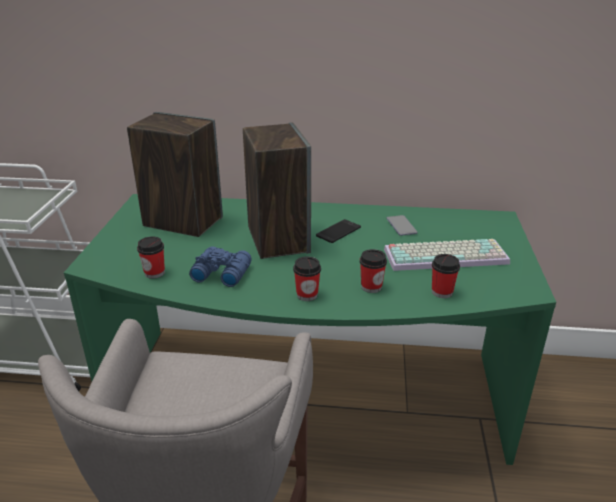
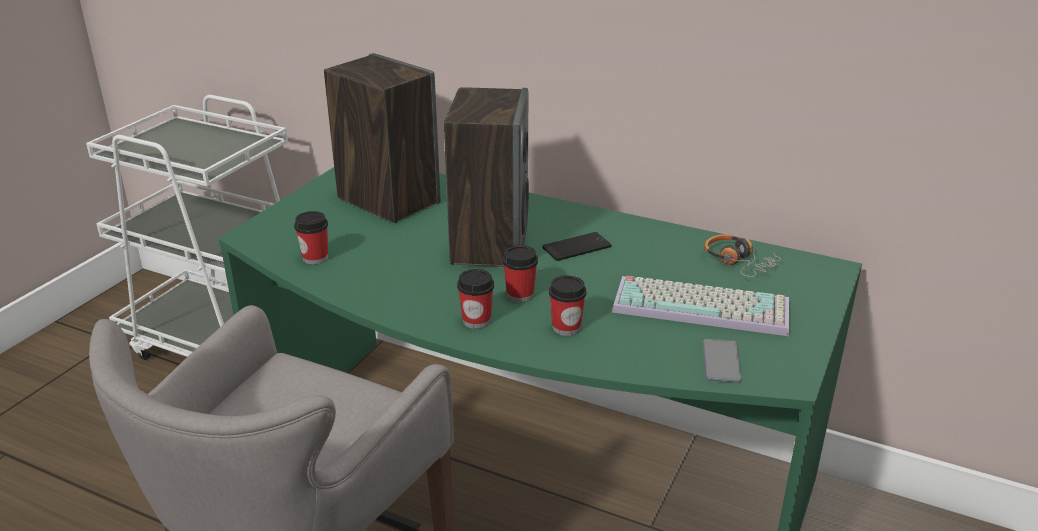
camera: 20 degrees right, 0 degrees up
blue binoculars [189,246,251,287] -> none
phone [387,215,418,236] -> phone moved to [703,339,742,383]
cup [432,254,460,298] -> cup moved to [503,245,538,302]
none -> headphones [704,234,781,277]

